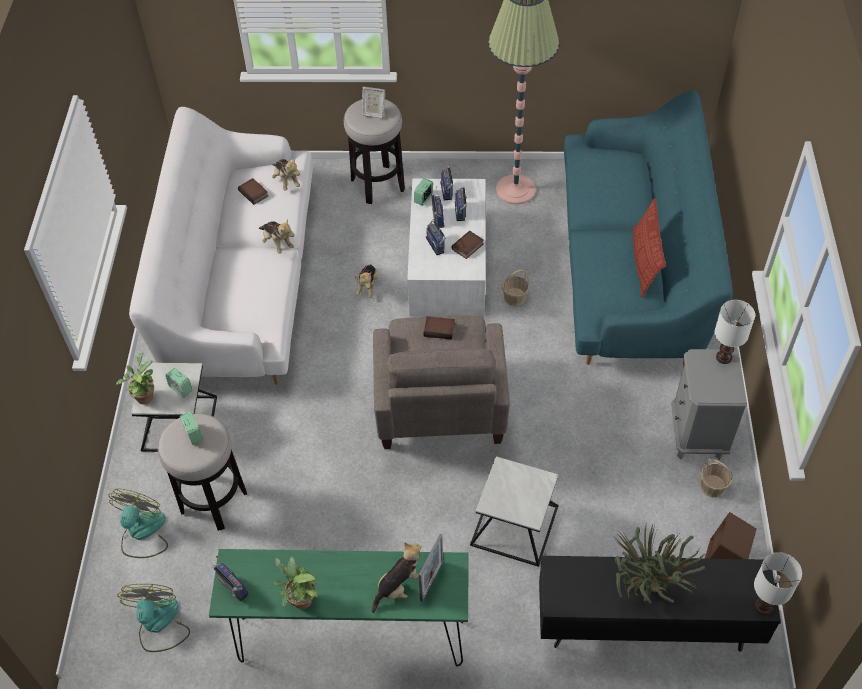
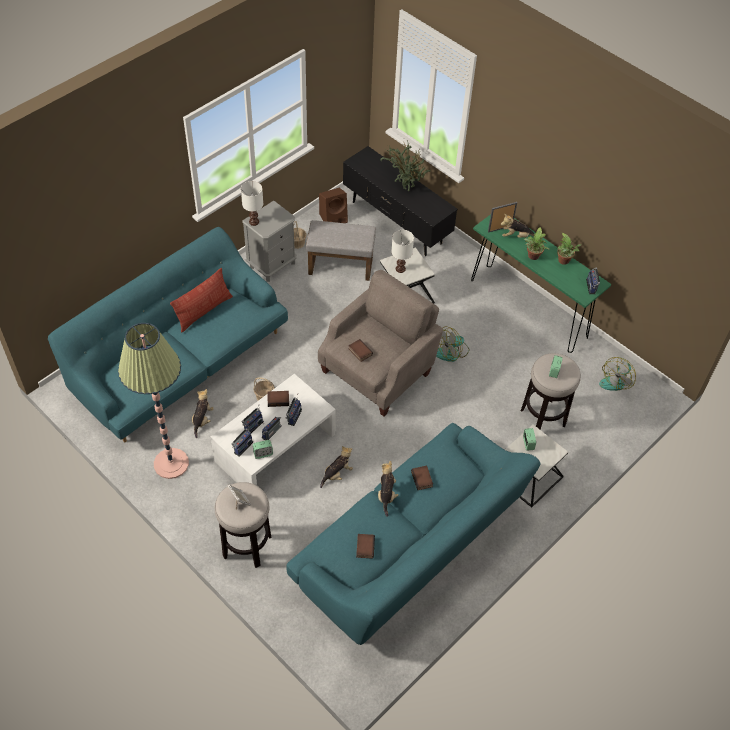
camera: 140 degrees left, 0 degrees up
fan [108,489,168,558] -> fan moved to [436,327,469,362]
potted plant [116,353,154,405] -> potted plant moved to [523,227,550,260]
white sofa [129,107,313,385] -> turquoise sofa [286,423,541,645]
plush toy [272,159,300,190] -> plush toy moved to [192,389,214,438]
white table lamp [754,552,802,615] -> white table lamp moved to [391,230,414,273]
none -> grey ottoman [306,220,376,281]
none -> book [411,466,433,490]

